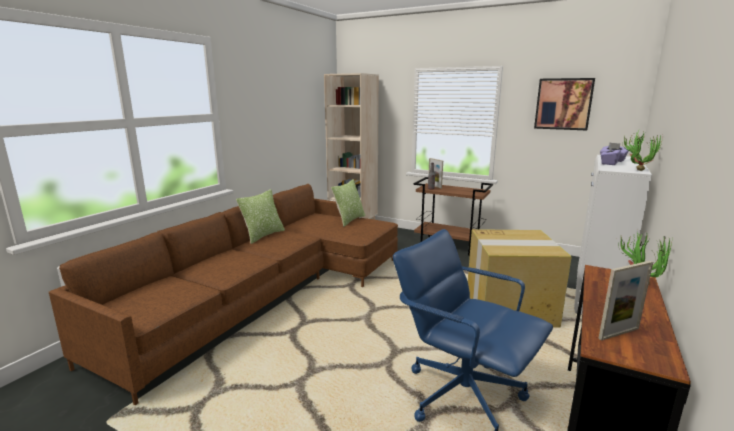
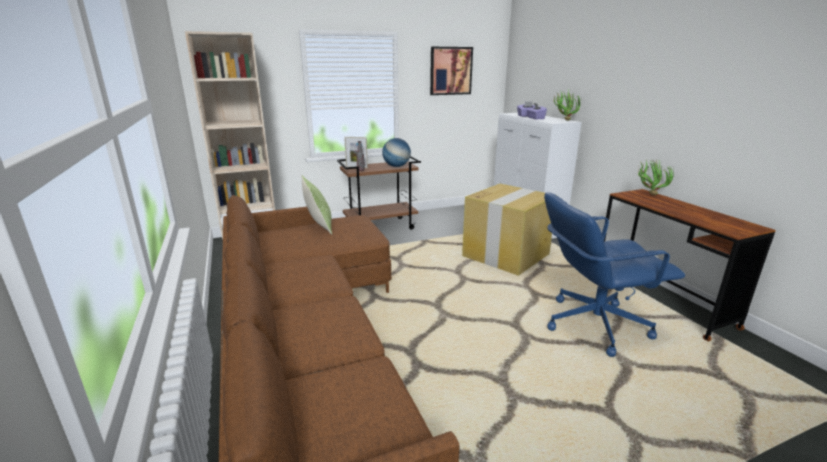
camera: 50 degrees left, 5 degrees up
pillow [236,189,285,244] -> none
picture frame [598,261,653,340] -> none
none -> globe [382,138,411,167]

